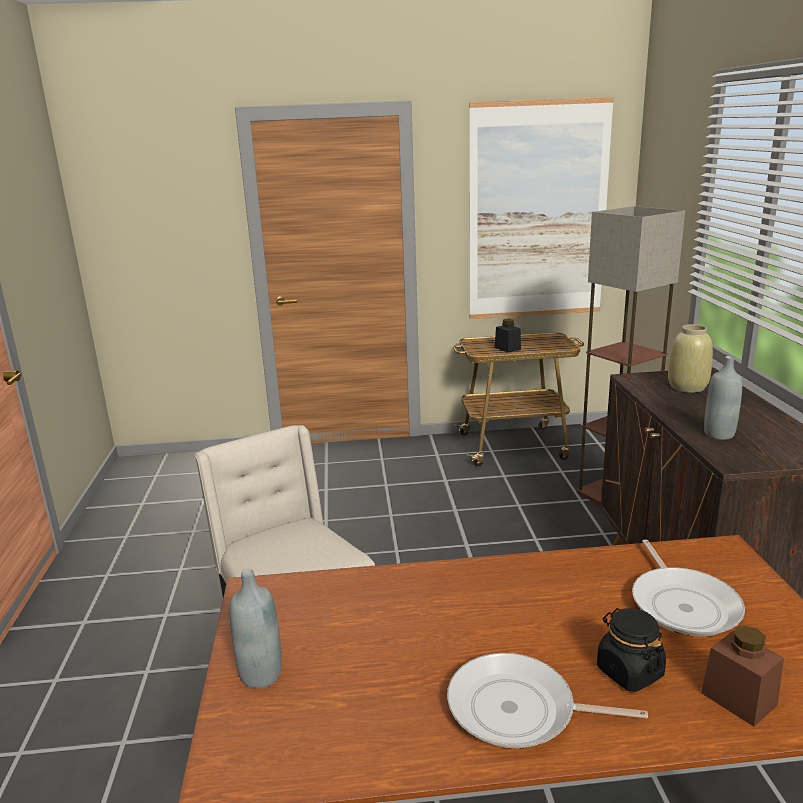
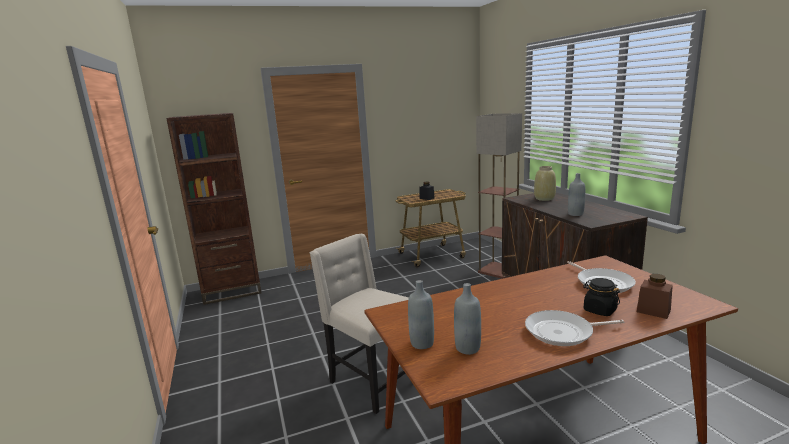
camera: 15 degrees left, 5 degrees down
picture [469,97,614,319] -> none
none -> brown bookcase [166,113,262,305]
none -> grey bottle [454,283,481,355]

